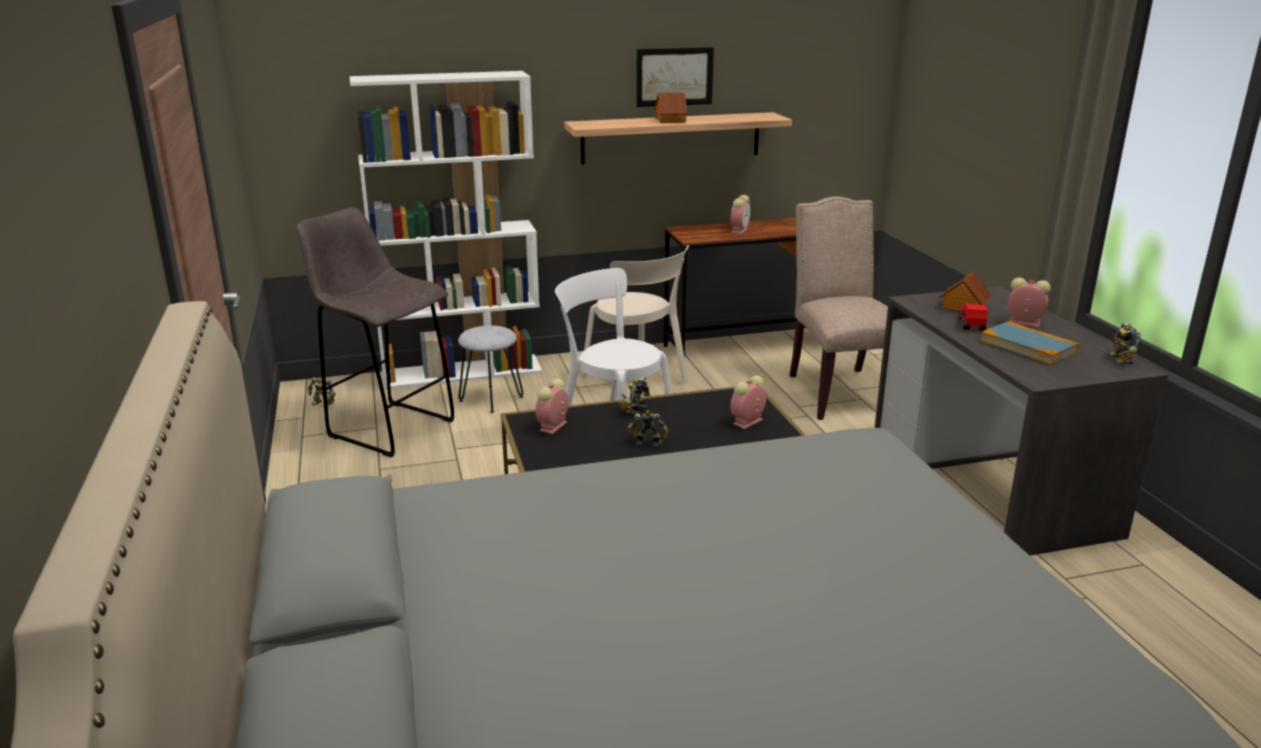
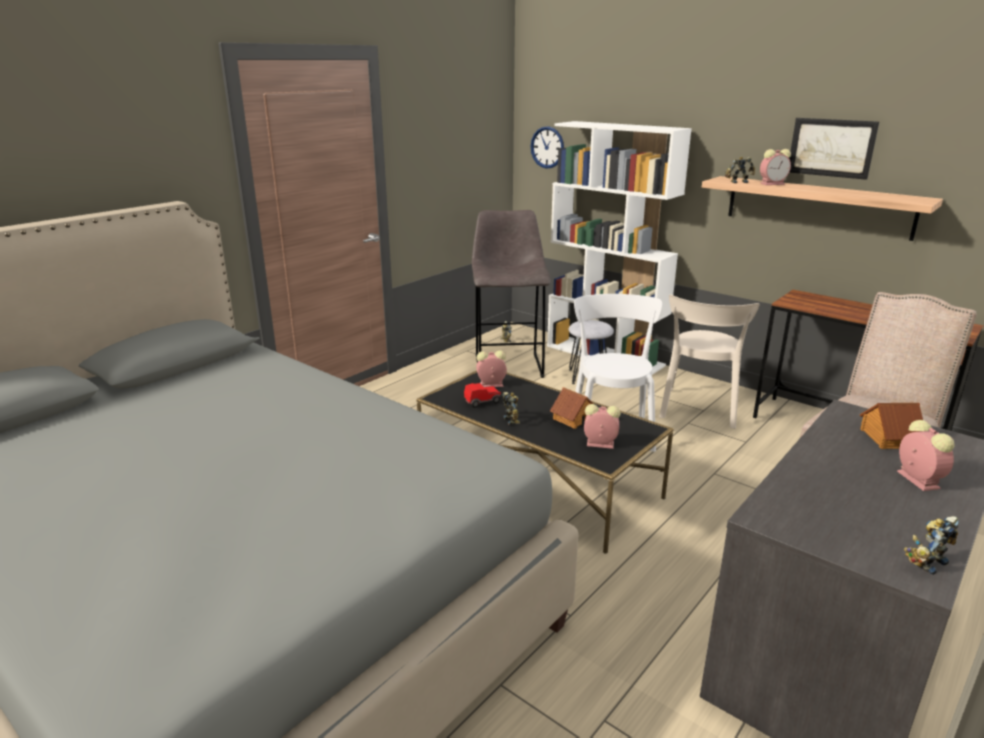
camera: 55 degrees right, 0 degrees up
toy robot [619,377,650,415] -> toy robot moved to [725,156,755,183]
toy house [654,92,688,123] -> toy house moved to [550,387,593,429]
alarm clock [731,195,750,234] -> alarm clock moved to [760,149,791,185]
toy car [959,304,988,331] -> toy car moved to [464,383,501,408]
book [980,321,1079,365] -> none
none -> wall clock [530,126,564,169]

